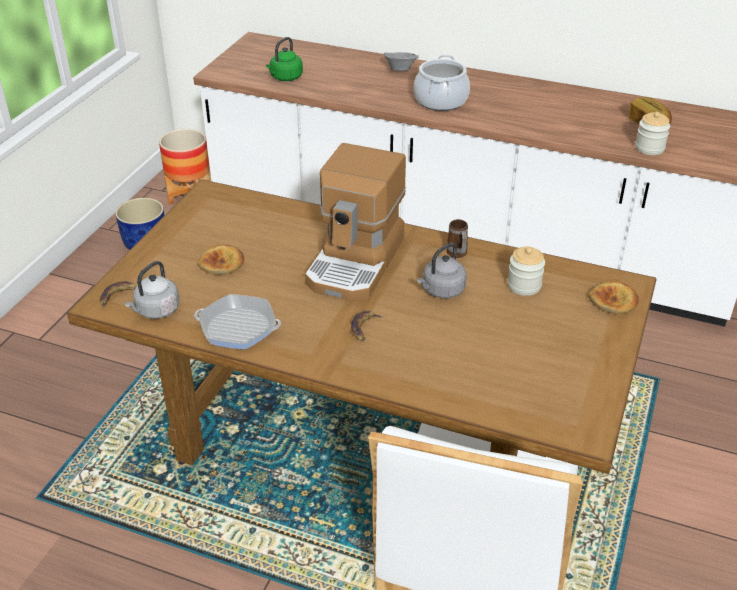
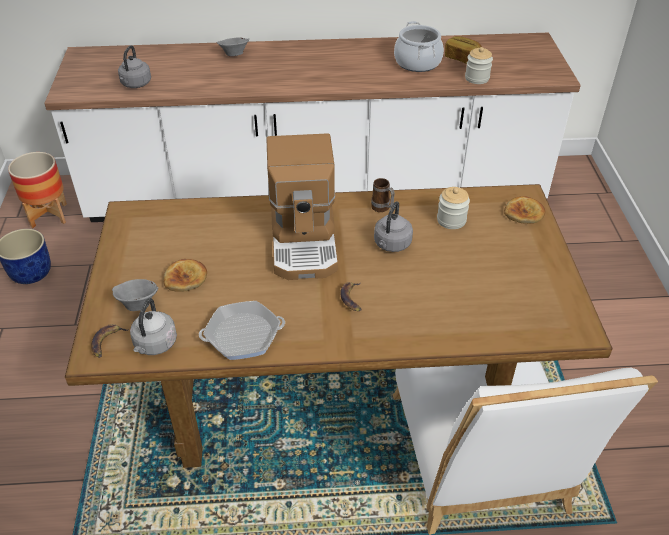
camera: 25 degrees left, 5 degrees up
green kettle [266,37,303,81] -> grey kettle [118,45,151,88]
cooking pot [414,55,470,111] -> cooking pot moved to [394,21,444,72]
none -> grey bowl [112,279,158,311]

